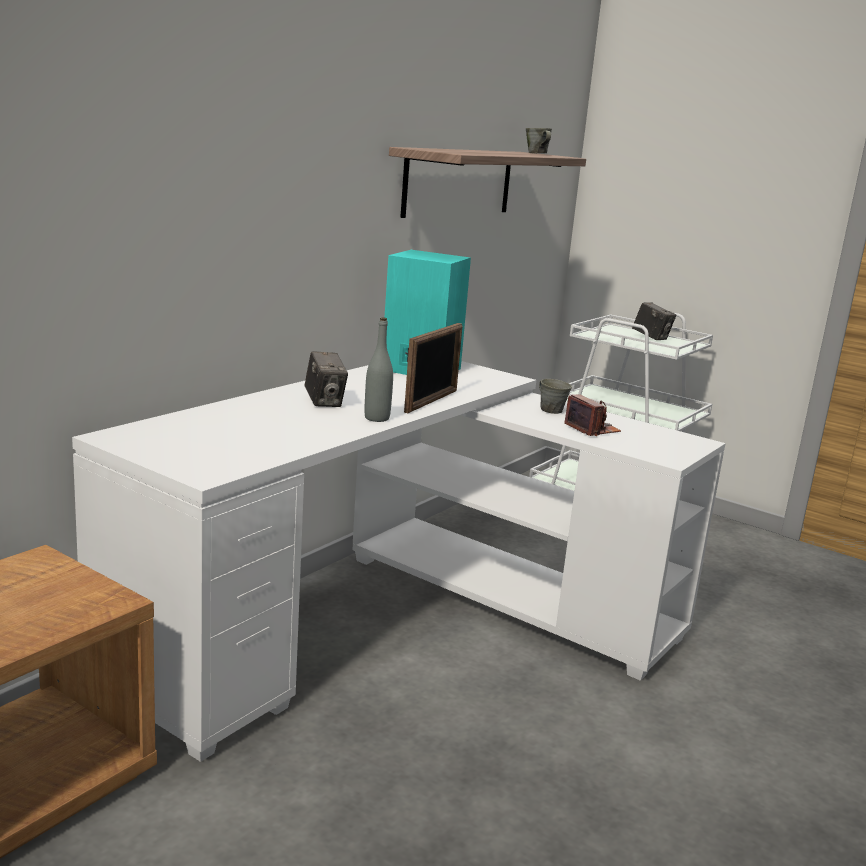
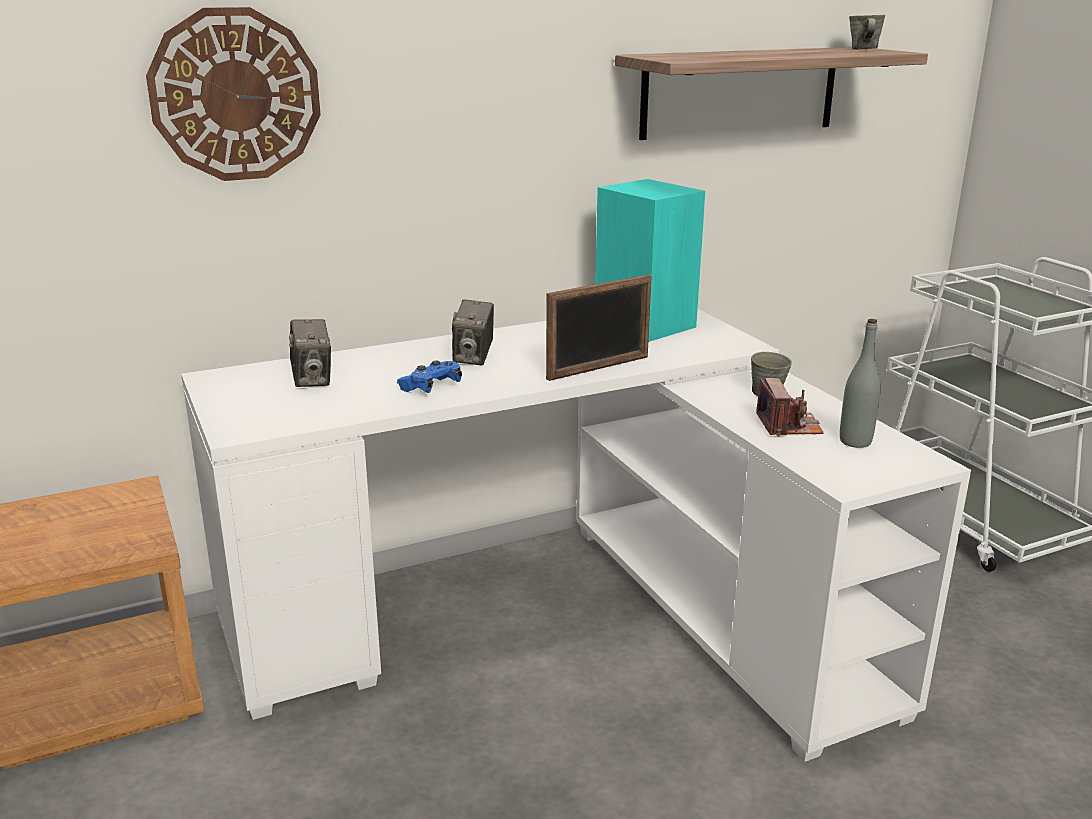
camera: 30 degrees right, 5 degrees up
grey bottle [365,317,393,422] -> grey bottle moved to [840,319,881,448]
camera [632,303,676,340] -> camera moved to [289,319,331,387]
none -> wall clock [146,7,321,181]
none -> blue game controller [397,361,462,393]

